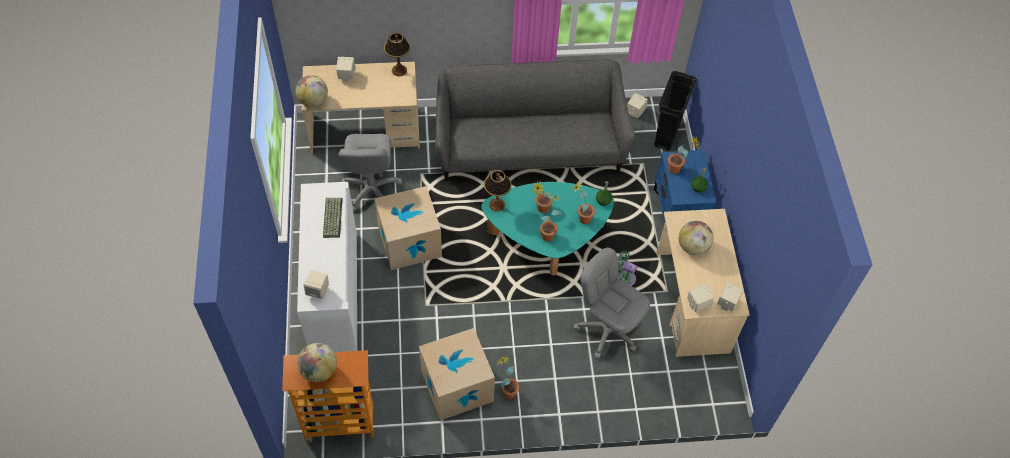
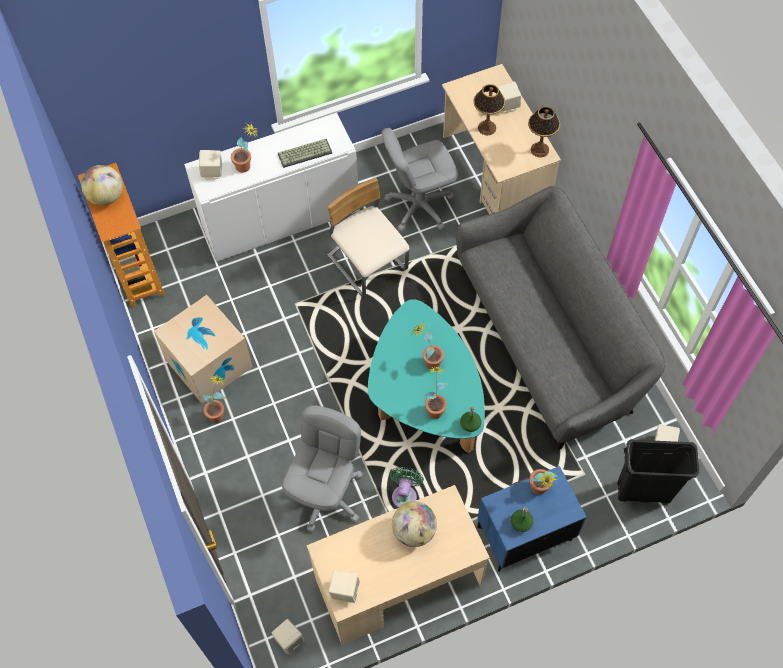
camera: 75 degrees right, 5 degrees up
globe [296,75,328,107] -> none
cardboard box [374,186,442,270] -> beige chair [327,178,409,297]
table lamp [484,170,512,212] -> table lamp moved to [473,84,505,135]
potted plant [540,195,562,242] -> potted plant moved to [231,124,258,173]
beige speaker [687,283,714,313] -> beige speaker moved to [272,619,304,655]

